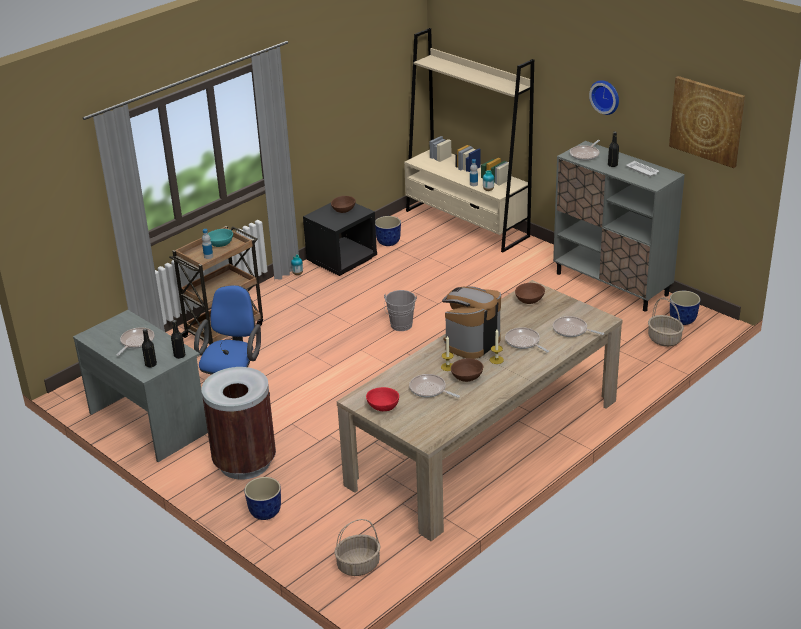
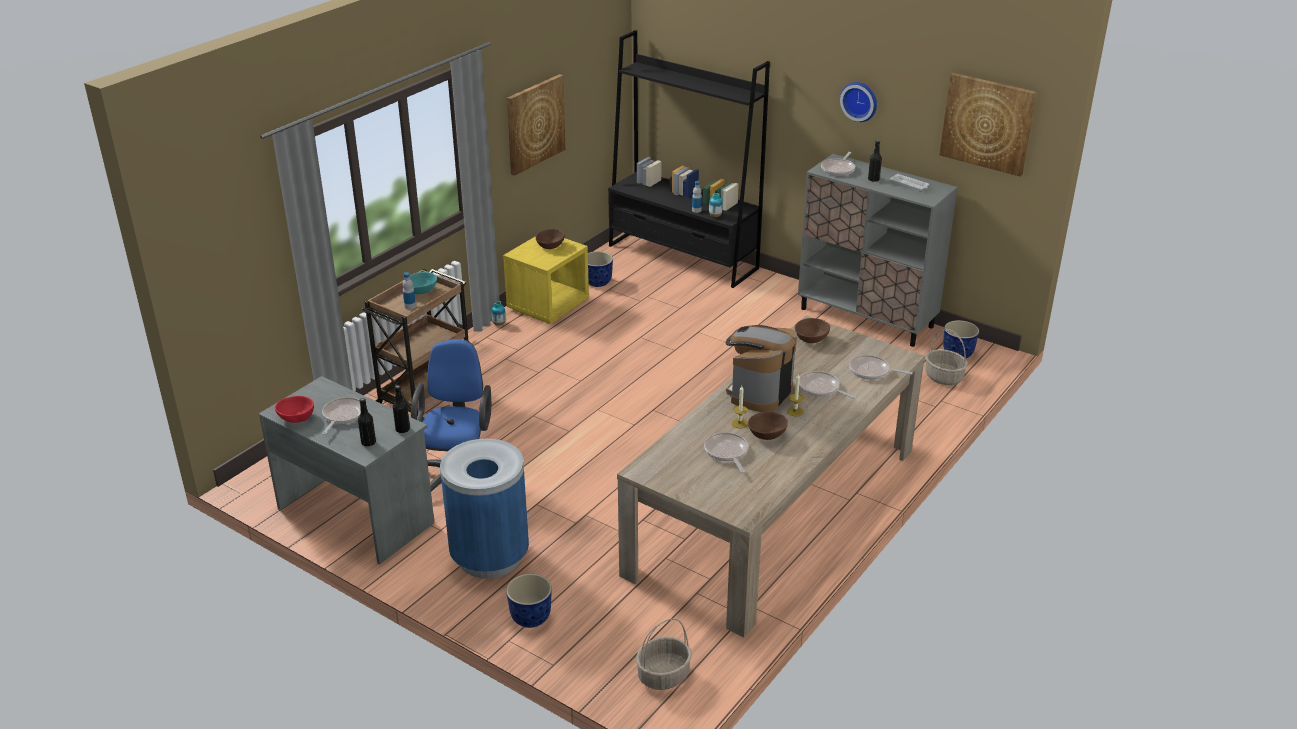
camera: 10 degrees left, 0 degrees up
brown trash can [202,367,276,480] -> blue trash can [440,439,529,579]
black nightstand [303,203,377,276] -> yellow nightstand [503,236,589,324]
red bowl [366,387,399,411] -> red bowl moved to [275,396,314,423]
grey bucket [384,290,417,331] -> none
beige bookcase [404,28,534,253] -> black bookcase [608,30,770,288]
frying pan [409,374,460,398] -> frying pan turned 45 degrees clockwise [704,432,748,473]
none -> picture [507,74,565,176]

